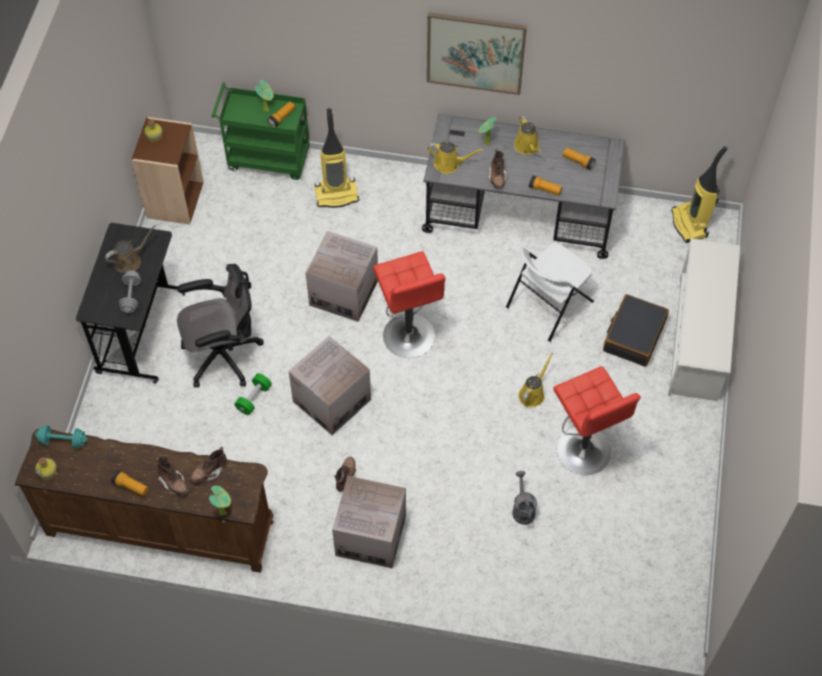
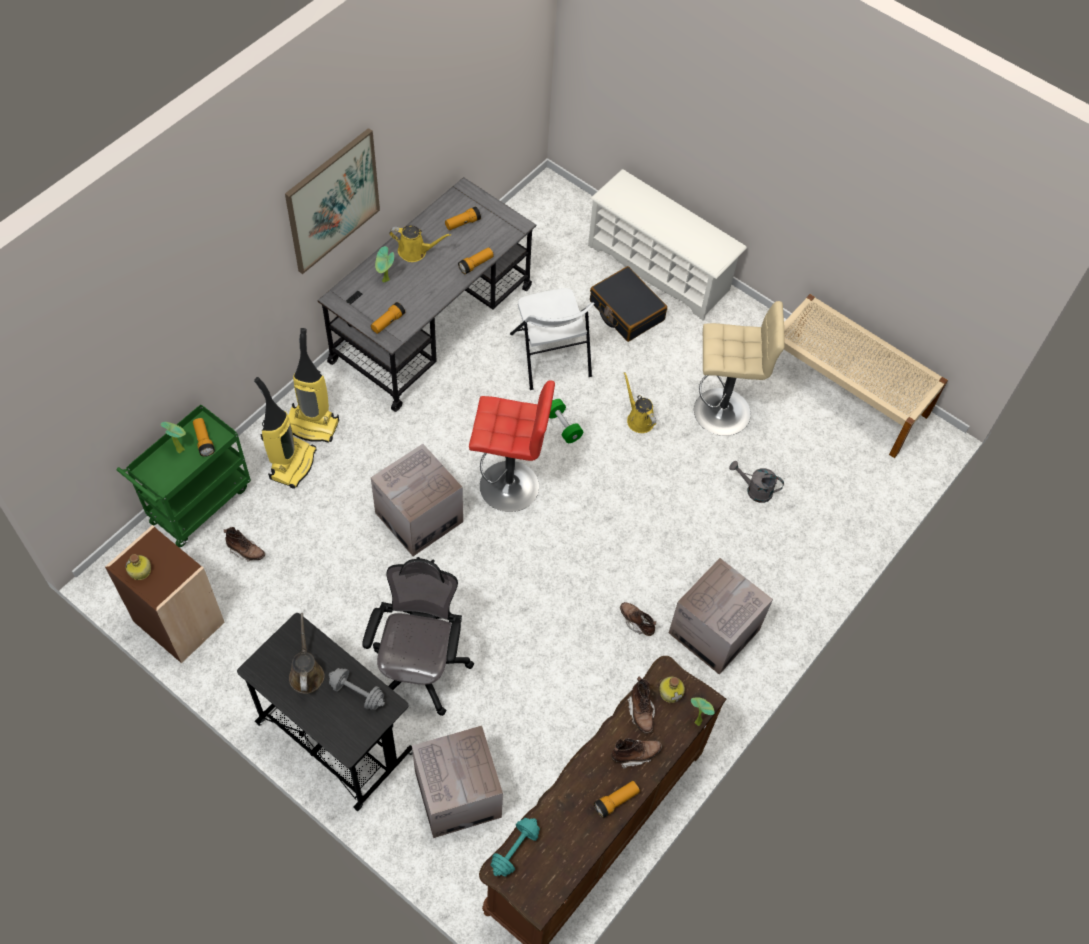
camera: 65 degrees left, 0 degrees up
bottle [35,457,57,480] -> bottle moved to [659,677,685,703]
green dumbbell [235,373,272,415] -> green dumbbell moved to [549,399,583,443]
cardboard box [288,336,371,435] -> cardboard box moved to [412,725,503,838]
yellow watering can [428,141,483,174] -> flashlight [371,302,405,334]
brown boot [488,149,507,189] -> brown boot moved to [224,527,265,562]
red stool [553,366,641,475] -> beige stool [694,301,785,436]
vacuum cleaner [671,146,727,243] -> vacuum cleaner moved to [288,328,339,443]
none -> beige bench [784,294,948,458]

